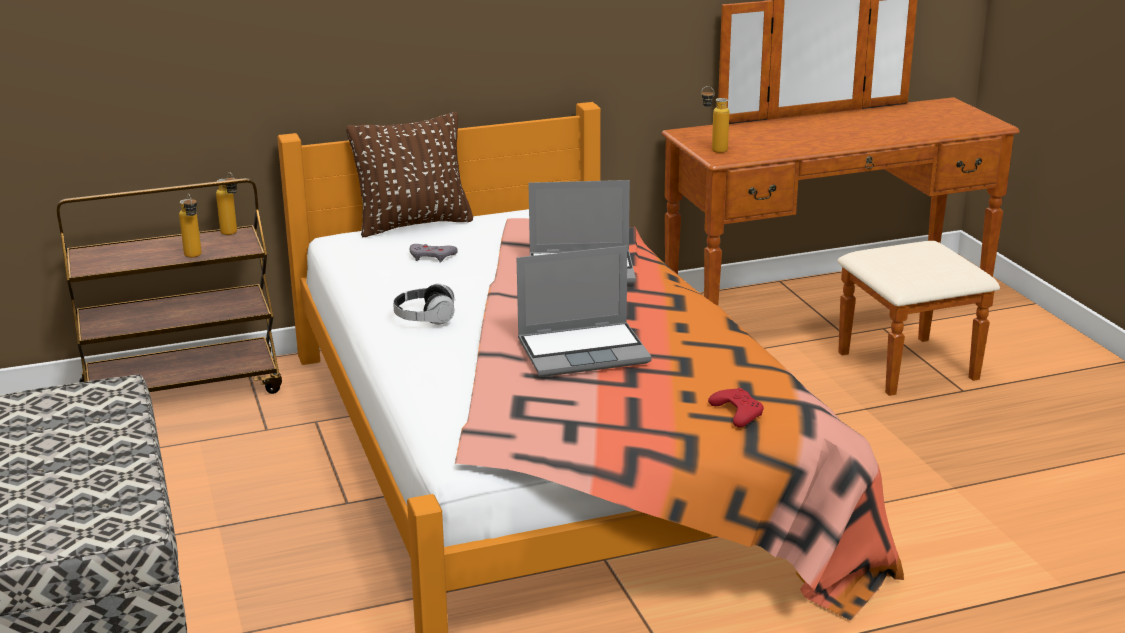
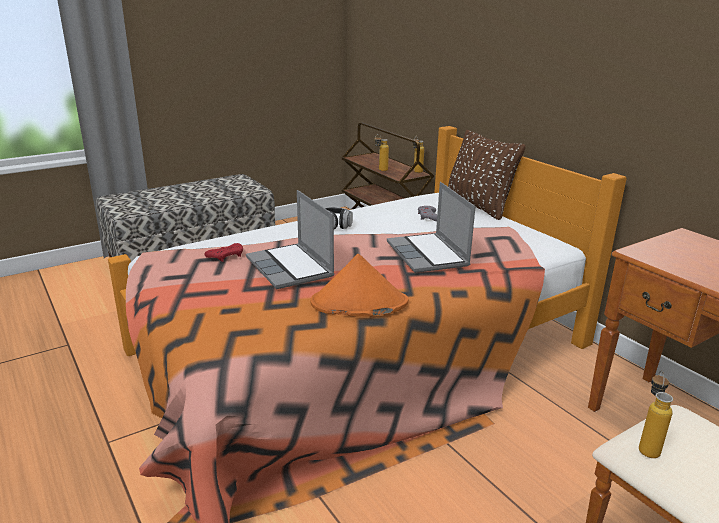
camera: 75 degrees right, 0 degrees up
bottle [701,86,729,153] -> bottle moved to [639,370,673,458]
red game controller [708,388,764,427] -> red game controller moved to [205,243,243,262]
none -> orange hat [310,254,408,316]

